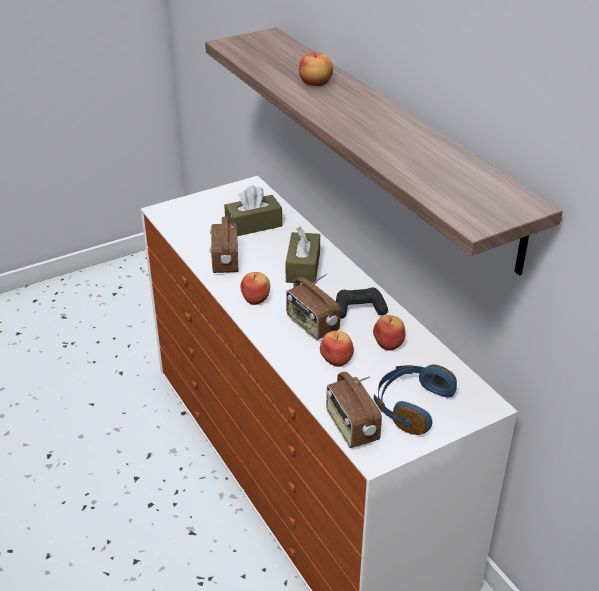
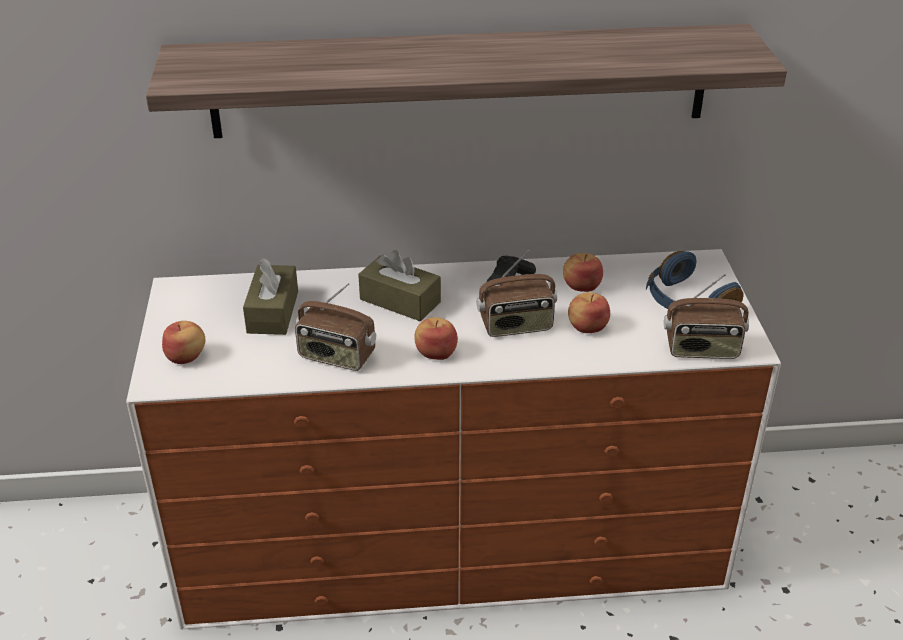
camera: 65 degrees left, 0 degrees up
apple [299,51,333,86] -> apple moved to [162,321,205,364]

